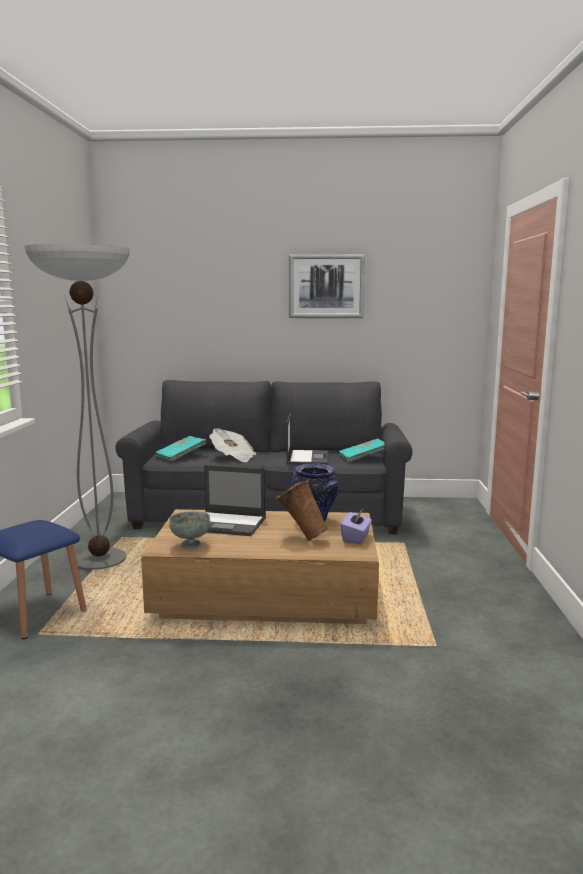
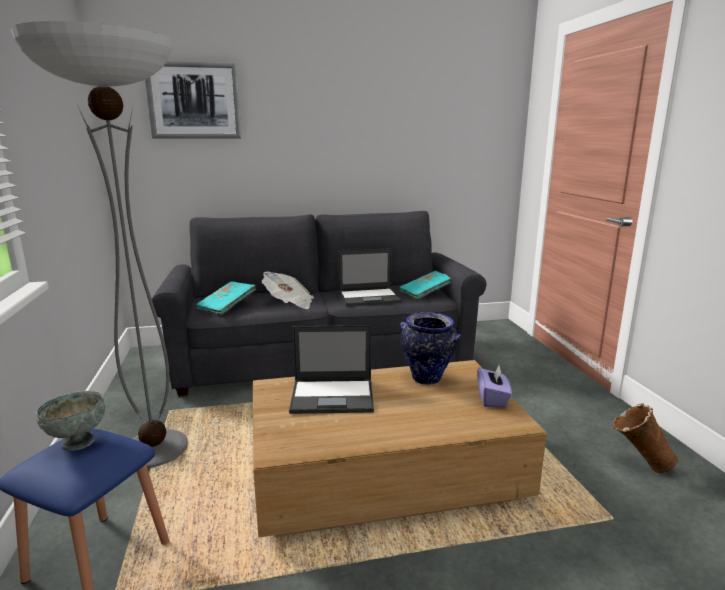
camera: 15 degrees left, 5 degrees up
grey bowl [169,511,210,549] -> grey bowl moved to [36,391,105,451]
brown vase [276,481,328,542] -> brown vase moved to [612,403,678,473]
laptop [286,413,328,465] -> laptop turned 90 degrees clockwise [338,248,402,306]
picture [289,254,365,318] -> picture moved to [145,61,241,139]

